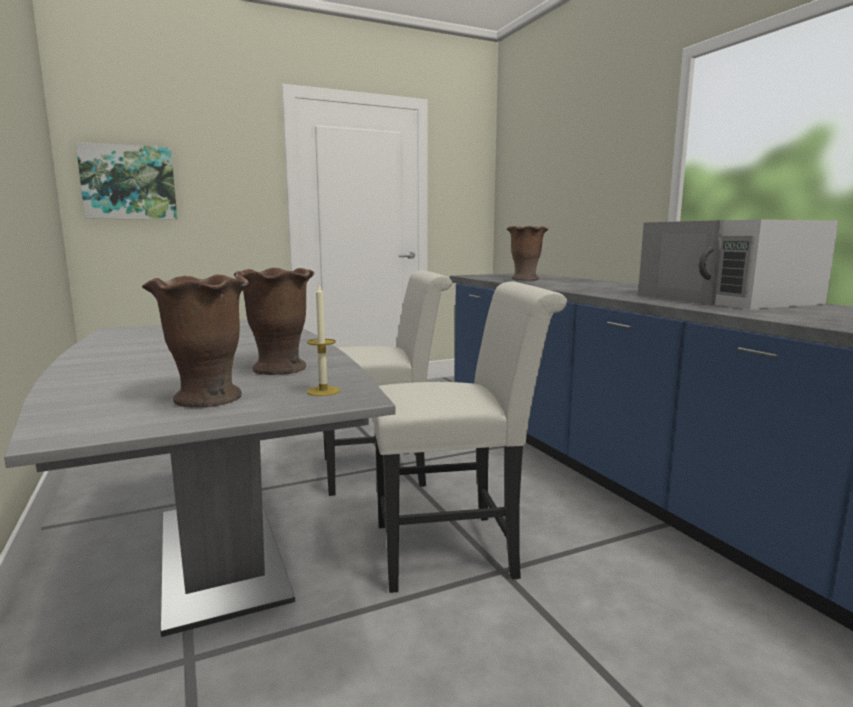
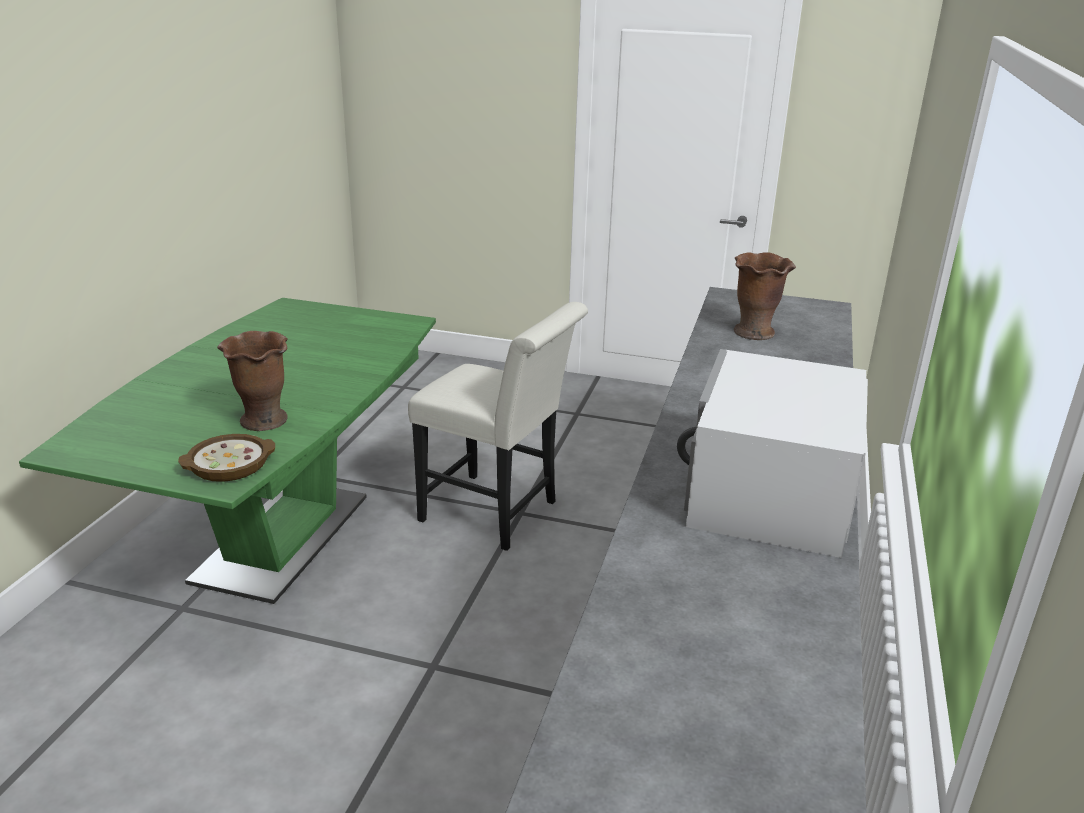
camera: 40 degrees right, 15 degrees up
grey dining table [4,320,396,637] -> green dining table [19,298,436,604]
picture [76,142,177,220] -> none
brown vase [142,274,249,408] -> none
candle [307,285,340,396] -> bowl [178,434,275,482]
white chair [372,282,567,593] -> none

